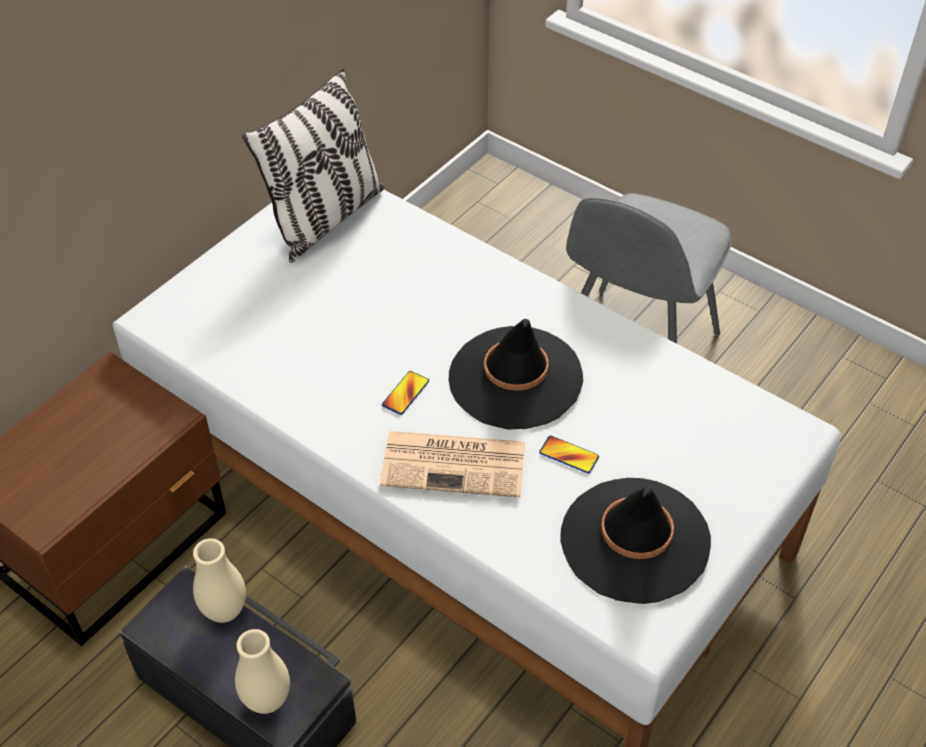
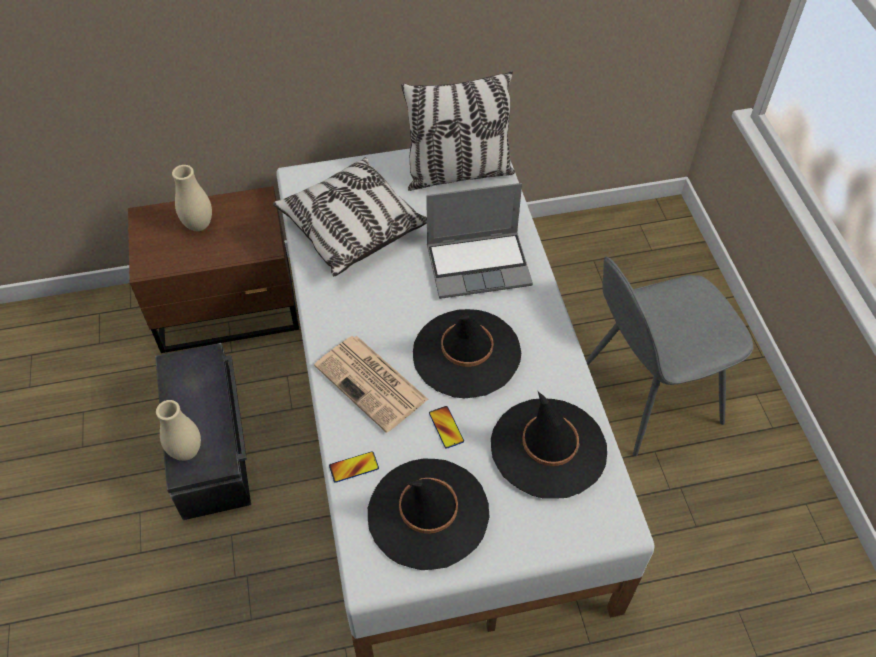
camera: 40 degrees right, 5 degrees up
beige vase [193,538,246,623] -> beige vase moved to [172,165,212,231]
phone [382,371,429,415] -> phone moved to [329,451,379,483]
none -> pillow [273,157,427,276]
none -> laptop [426,183,533,299]
none -> black hat [491,391,607,499]

